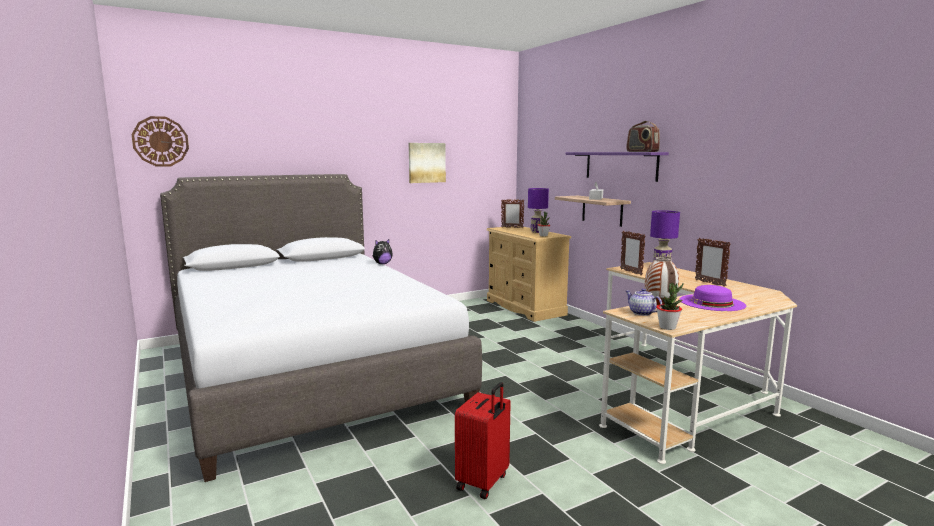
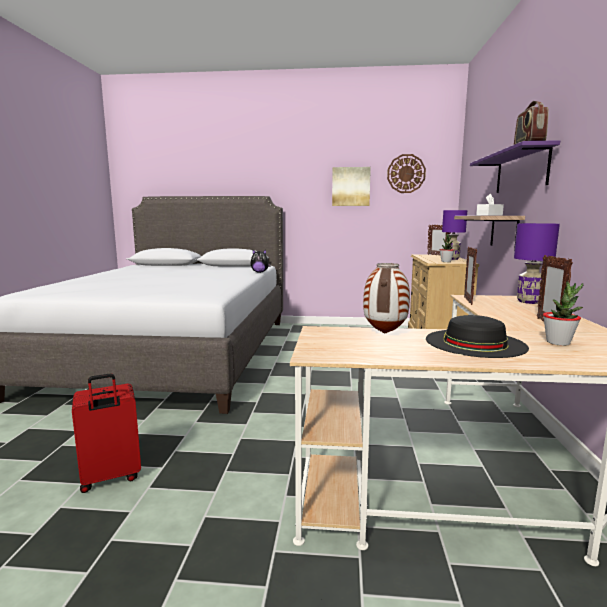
camera: 35 degrees right, 0 degrees up
wall clock [132,116,189,167] -> wall clock moved to [387,154,426,193]
teapot [626,288,662,316] -> none
potted plant [656,282,684,330] -> potted plant moved to [543,281,583,346]
purple hat [680,285,746,311] -> black hat [426,315,529,358]

